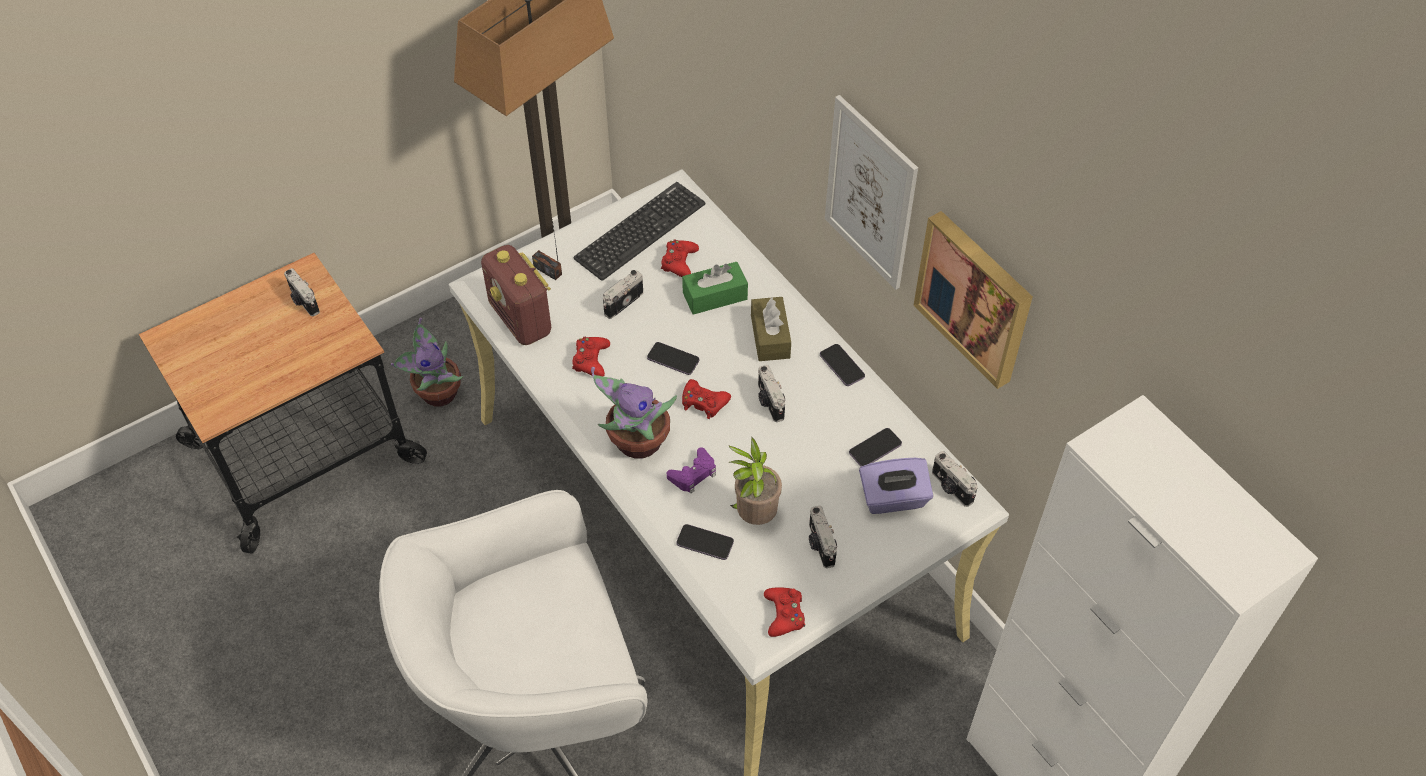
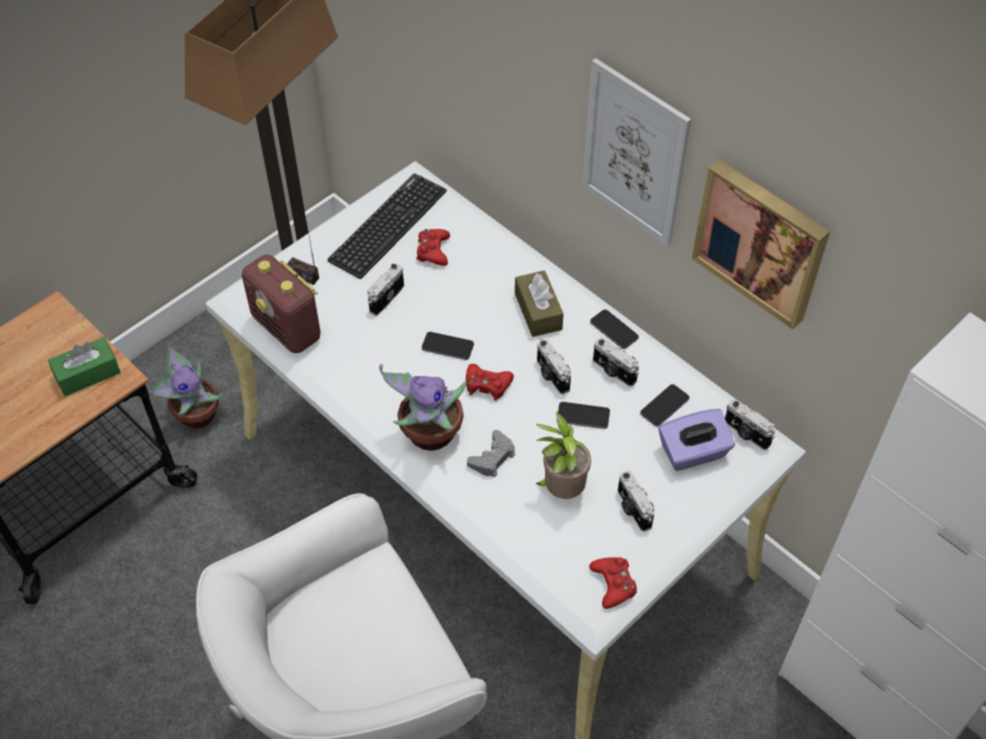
camera: 10 degrees left, 0 degrees up
camera [284,268,320,316] -> camera moved to [593,338,639,386]
red game controller [572,337,610,377] -> none
purple game controller [667,447,716,493] -> grey game controller [467,430,515,477]
phone [677,524,734,560] -> phone moved to [558,402,610,429]
green tissue box [682,262,748,315] -> green tissue box moved to [48,337,121,396]

